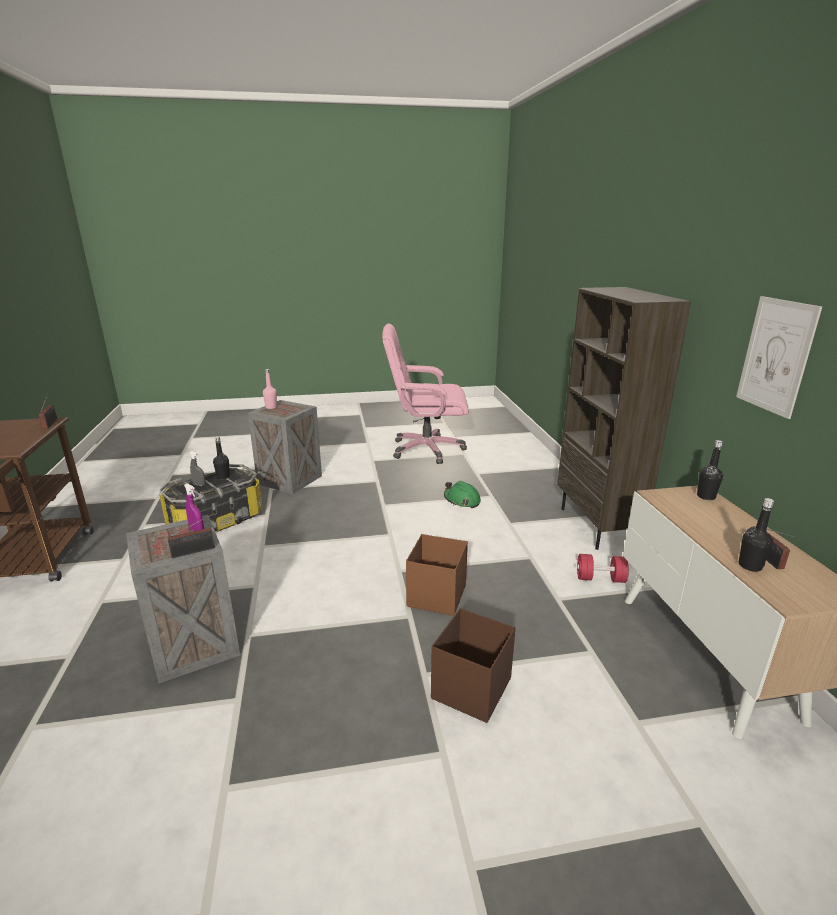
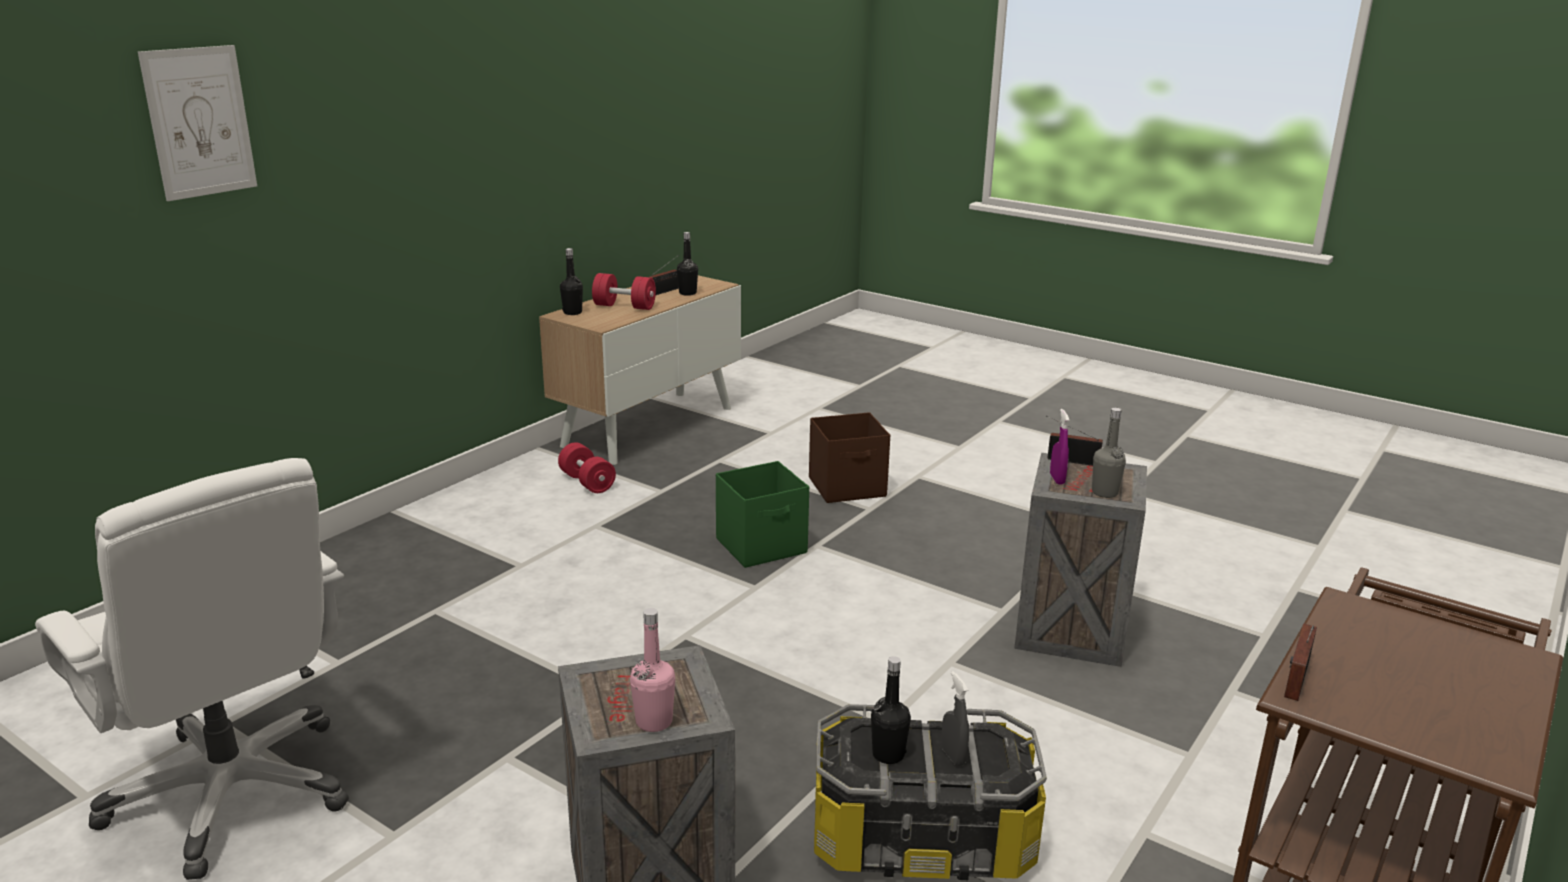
camera: 135 degrees left, 0 degrees up
pink office chair [382,323,468,464] -> white office chair [35,458,349,880]
brown storage box [406,534,468,616] -> green storage box [716,461,809,568]
green hard hat [444,481,481,508] -> none
brown bookcase [557,287,691,550] -> none
picture [736,296,822,419] -> picture moved to [138,45,257,201]
none -> red dumbbell [592,273,656,310]
none -> grey bottle [1092,408,1126,498]

